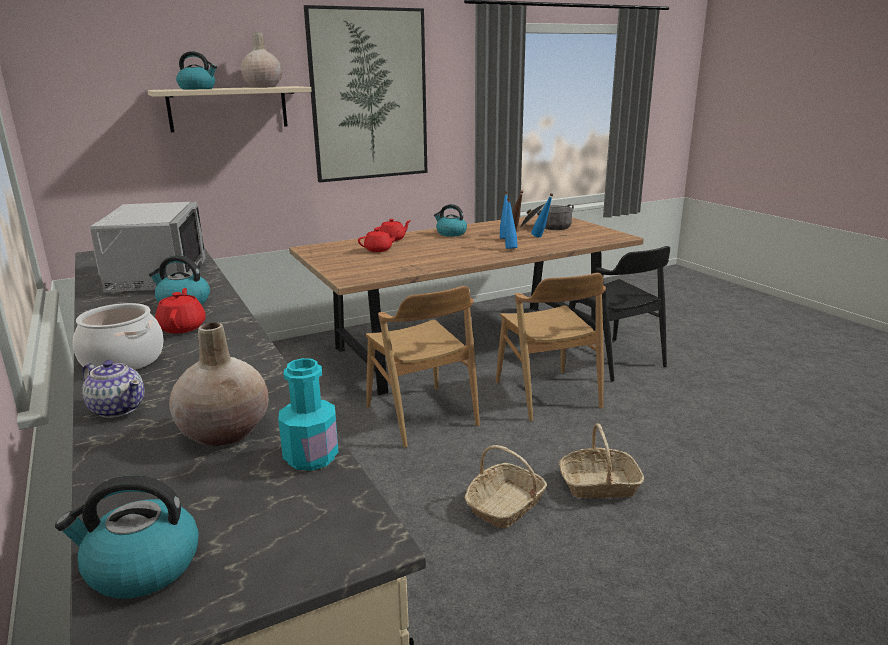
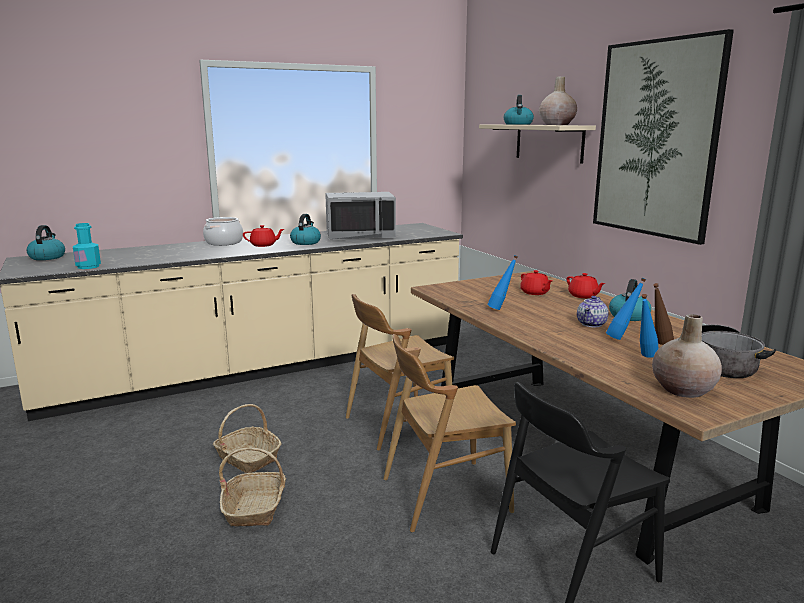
camera: 90 degrees right, 5 degrees down
teapot [82,360,144,418] -> teapot moved to [577,296,609,327]
beige vase [169,323,269,446] -> beige vase moved to [652,314,722,398]
blue bottle [505,199,518,249] -> blue bottle moved to [487,255,518,310]

